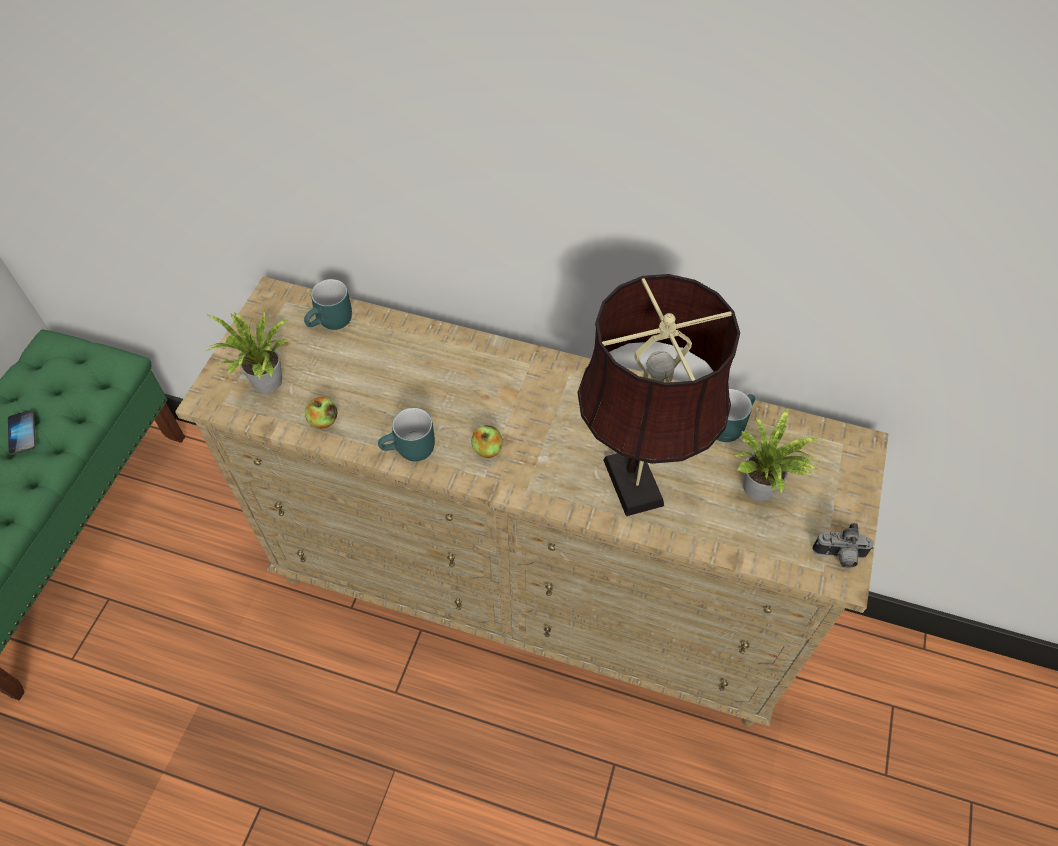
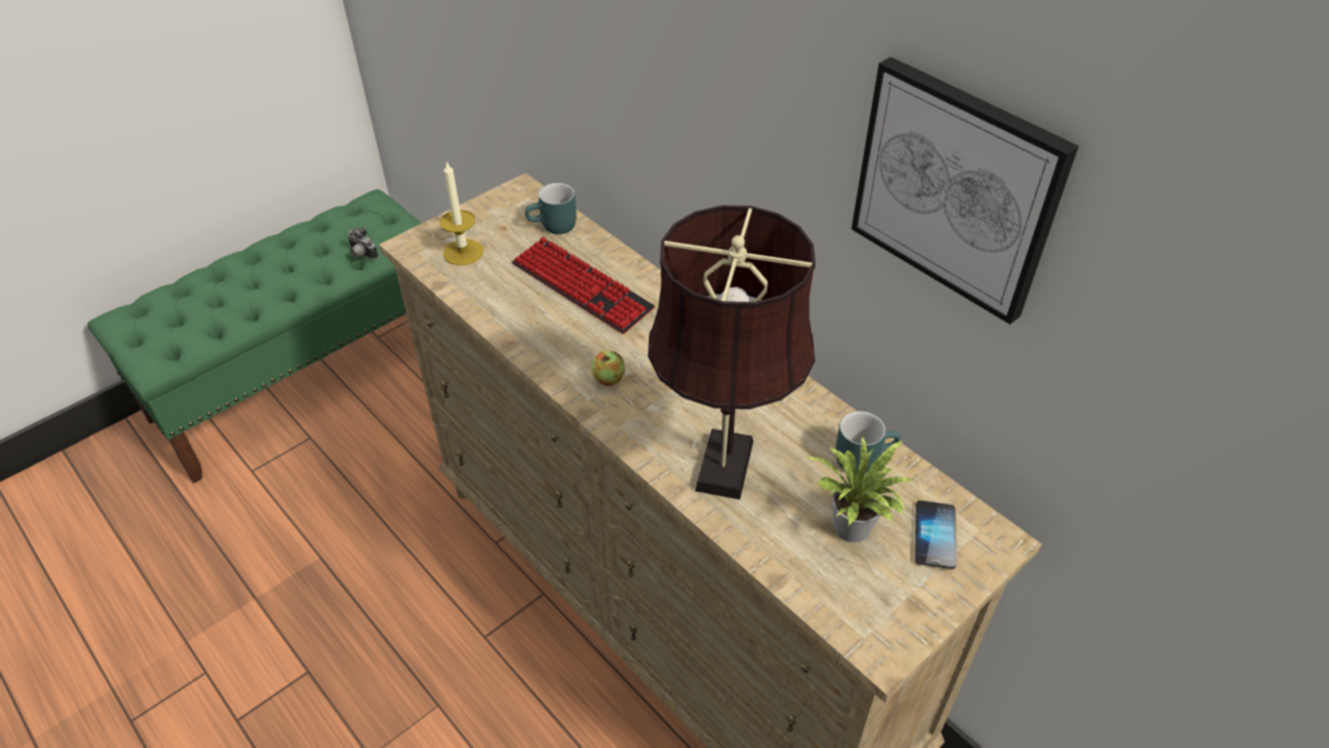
camera: 30 degrees right, 10 degrees down
phone [8,410,36,455] -> phone moved to [915,500,956,569]
potted plant [204,308,290,393] -> candle [440,162,483,266]
apple [305,397,338,429] -> none
turquoise mug [378,408,435,461] -> none
camera [812,523,874,568] -> camera moved to [347,227,378,260]
none -> keyboard [512,237,655,334]
none -> picture [851,57,1079,324]

